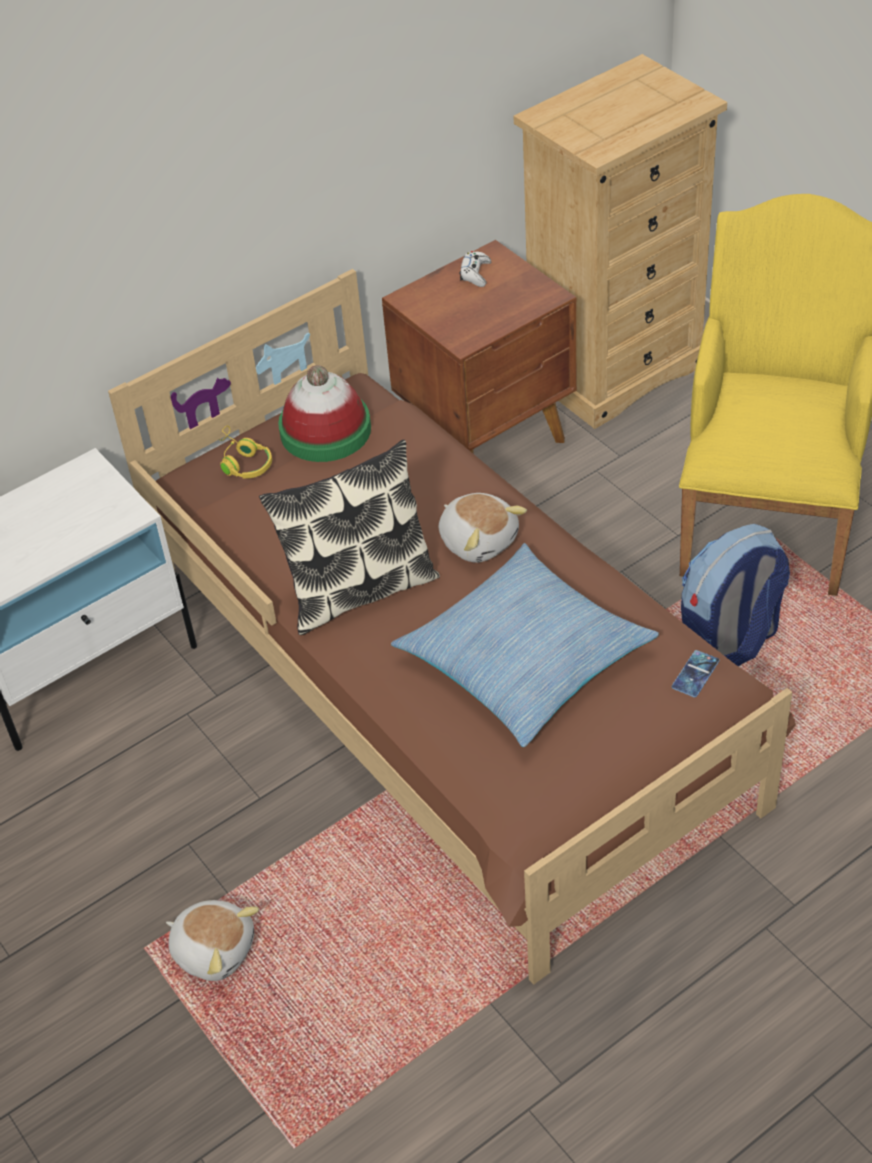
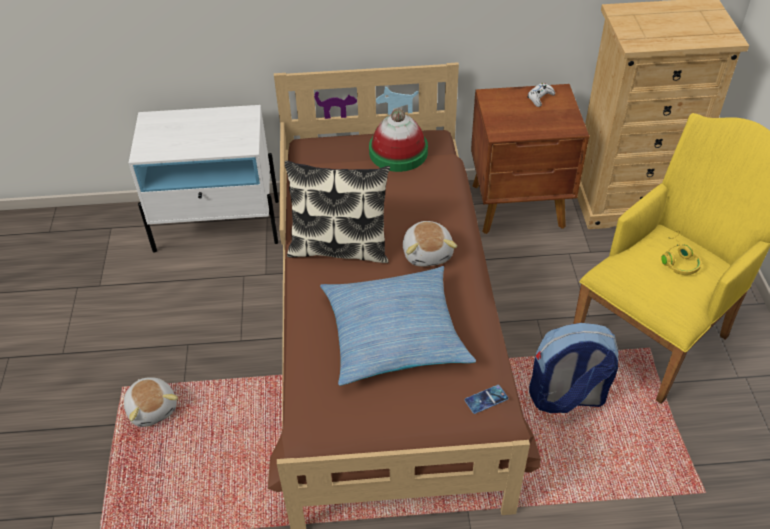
camera: 30 degrees right, 0 degrees up
yellow headphones [218,425,272,479] -> yellow headphones moved to [661,230,702,275]

